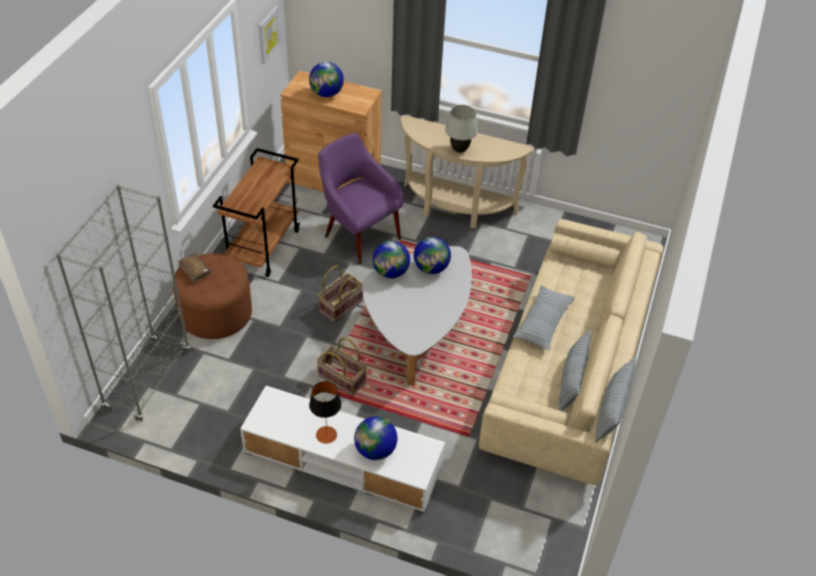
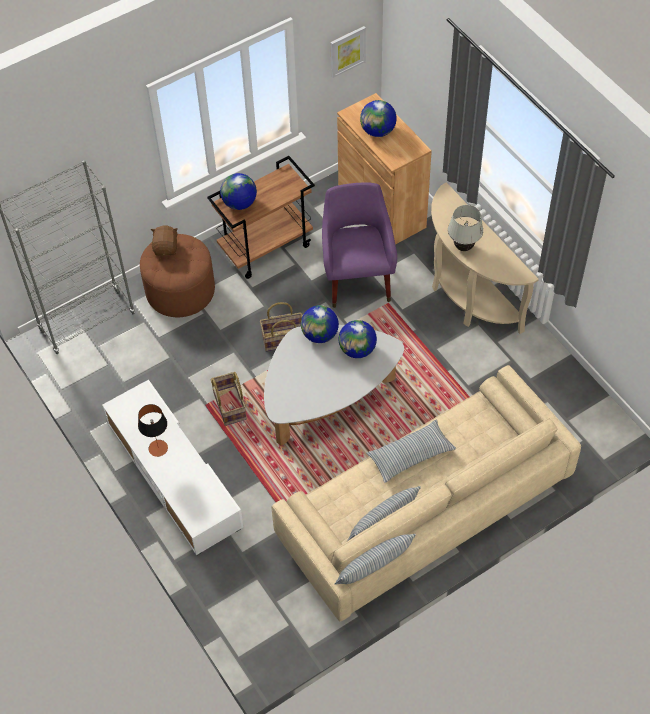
camera: 40 degrees right, 10 degrees up
brown book [178,253,211,284] -> brown plush toy [151,225,178,256]
globe [354,416,397,460] -> globe moved to [220,173,257,210]

